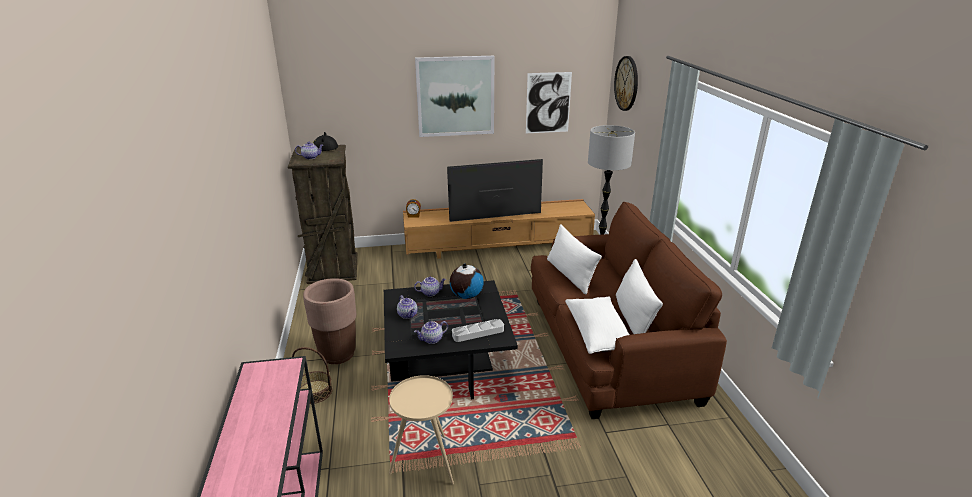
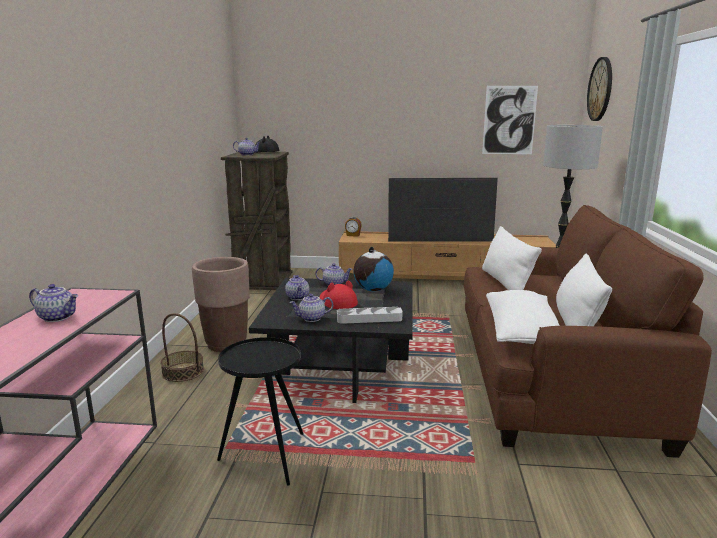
camera: 15 degrees right, 10 degrees down
beige side table [389,375,454,485] -> black side table [217,337,304,486]
picture [415,56,494,137] -> none
none -> teapot [29,284,78,322]
none -> red hat [319,281,358,309]

